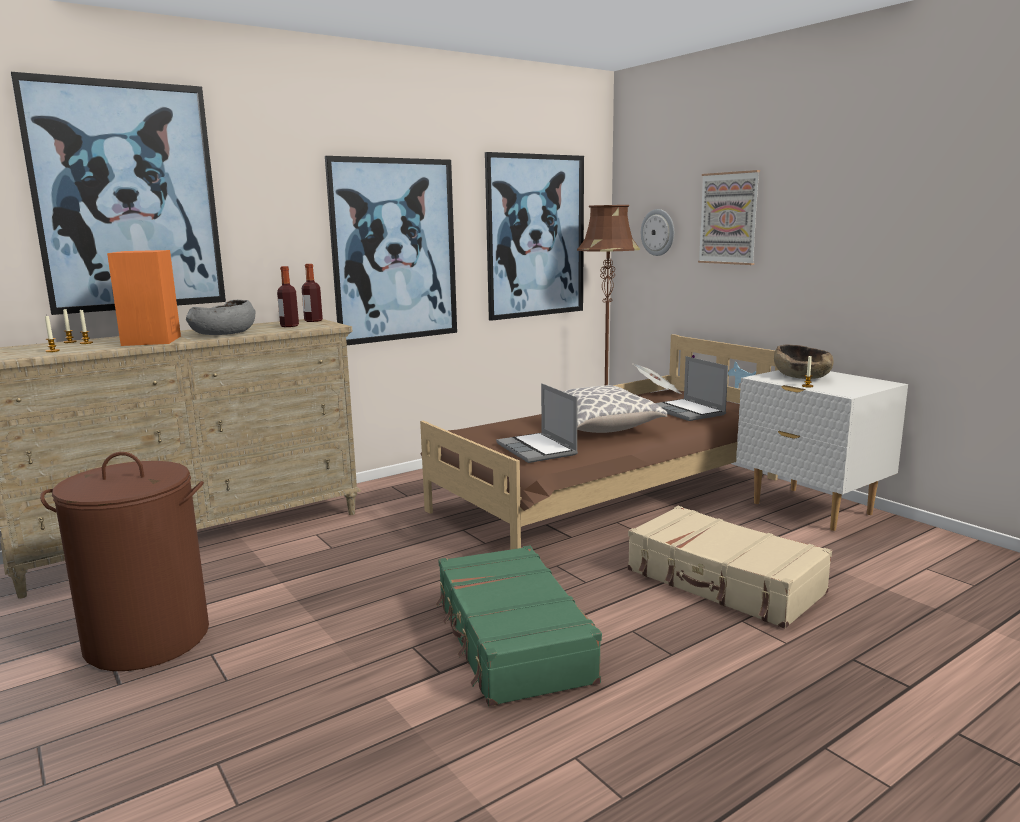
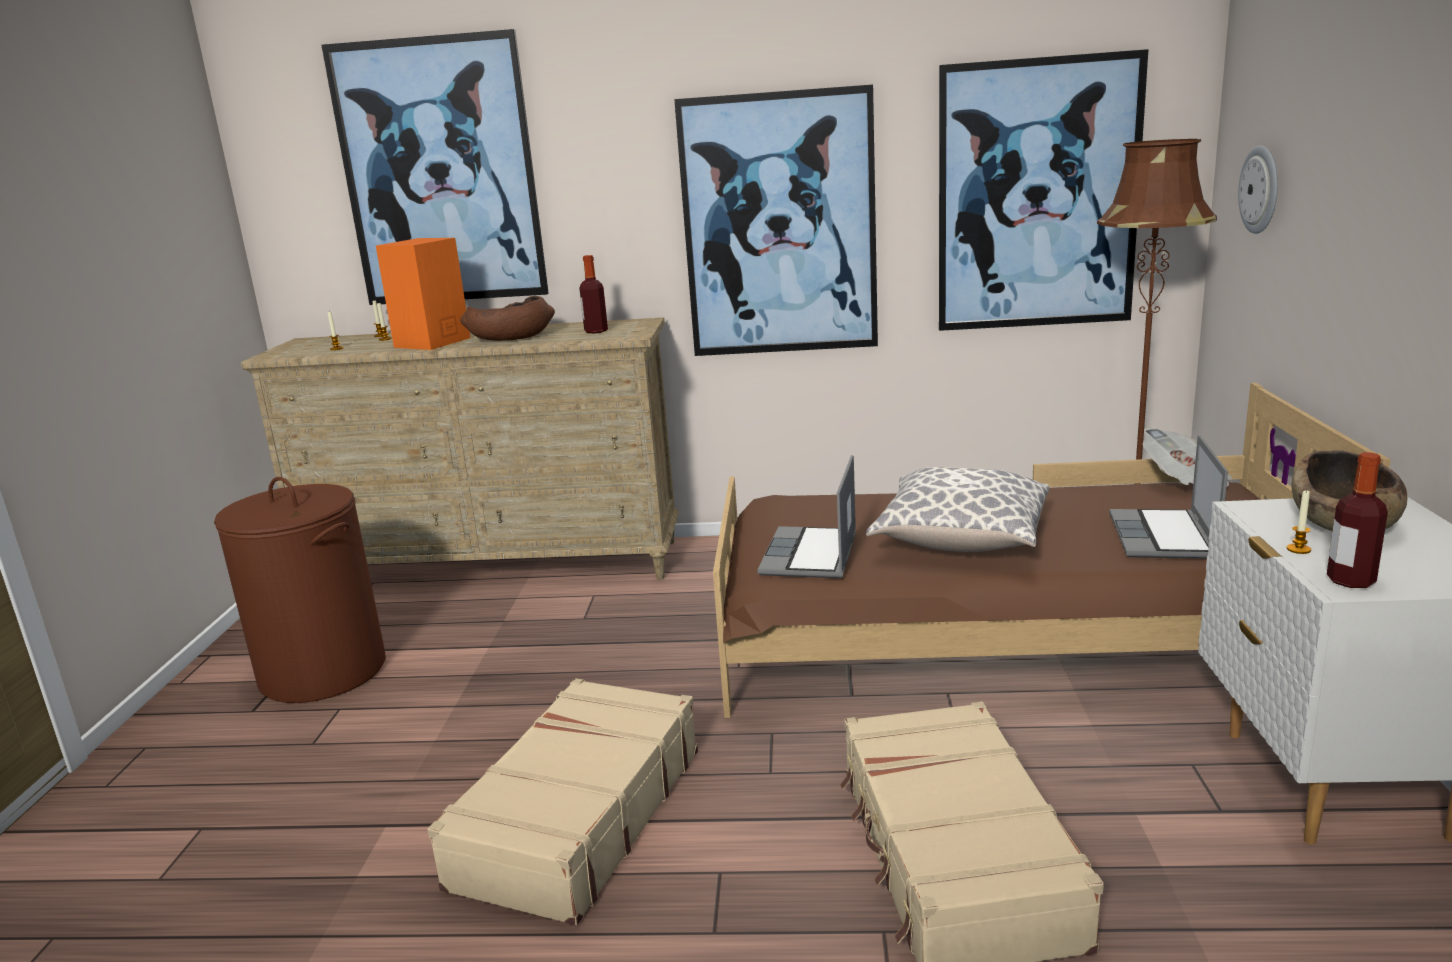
camera: 40 degrees right, 5 degrees up
grey bowl [186,300,256,335] -> brown bowl [460,296,555,341]
bottle [302,264,323,322] -> bottle moved to [1327,452,1388,588]
green suitcase [436,545,602,706] -> beige suitcase [427,678,698,926]
picture [698,170,760,265] -> none

